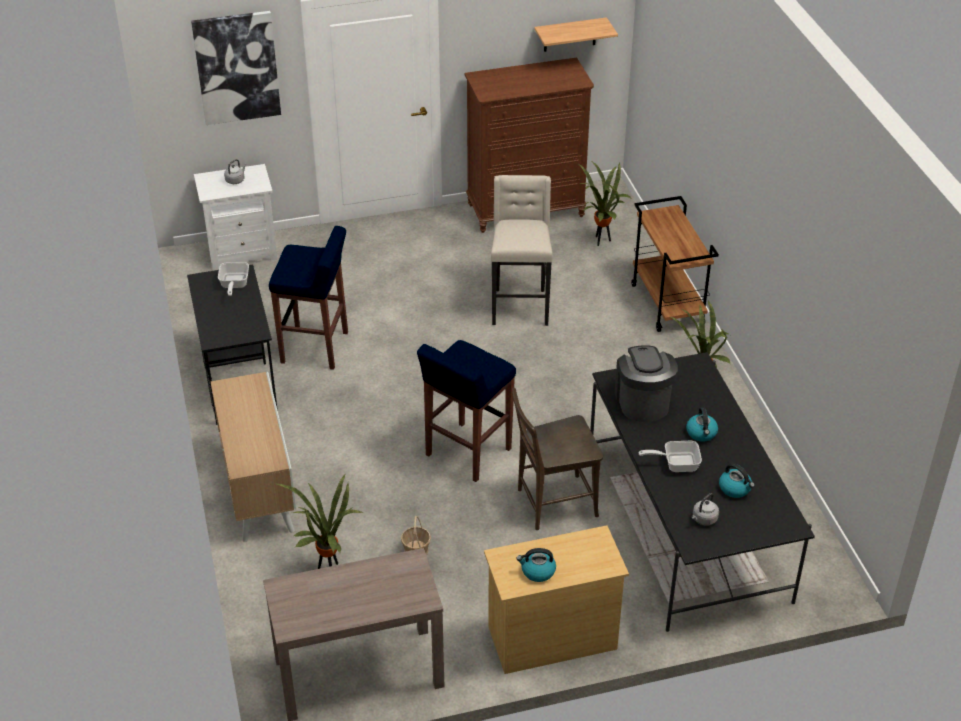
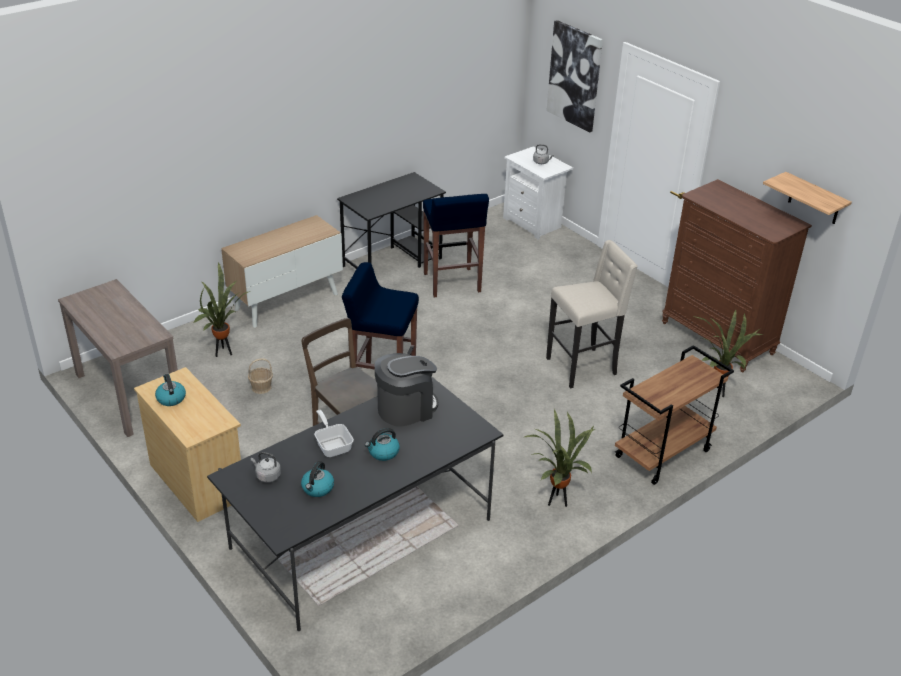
camera: 65 degrees right, 5 degrees down
frying pan [218,262,249,296] -> none

